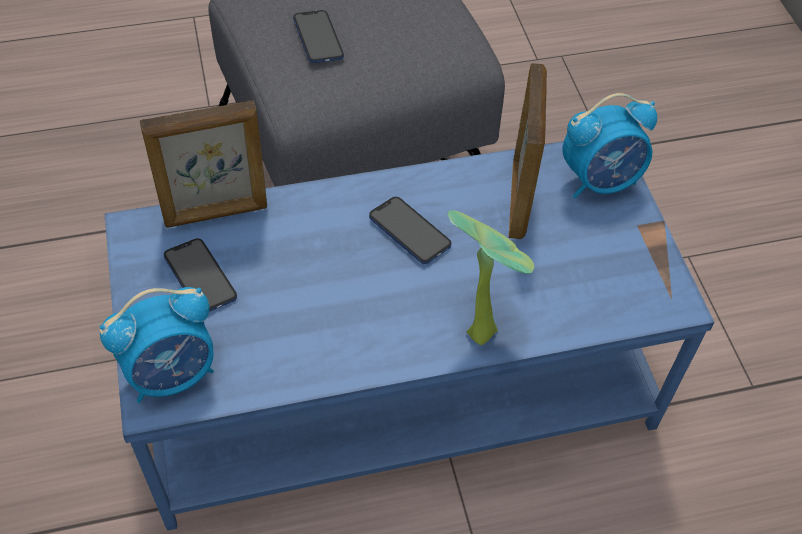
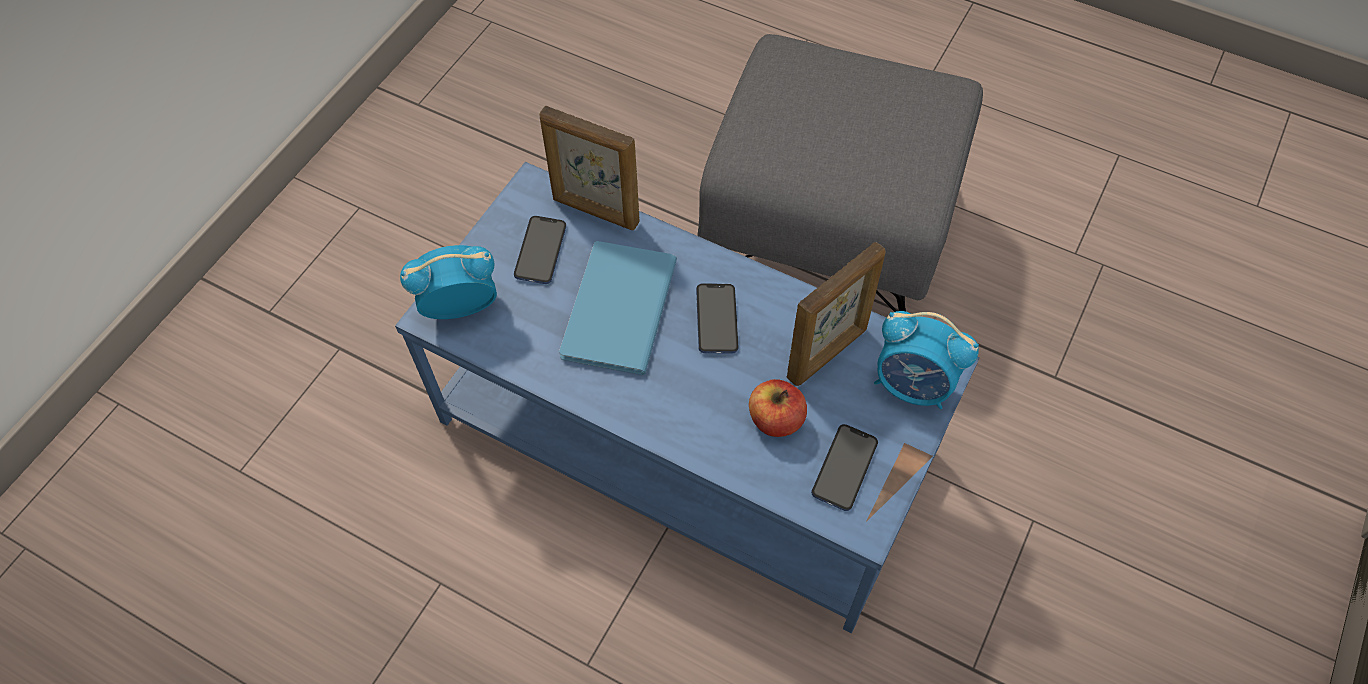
camera: 45 degrees right, 5 degrees up
alarm clock [100,287,214,403] -> alarm clock turned 150 degrees clockwise [400,245,497,319]
phone [293,10,344,63] -> phone moved to [811,424,878,511]
potted plant [448,210,534,345] -> none
none -> blue book [559,241,677,375]
none -> apple [749,379,807,437]

